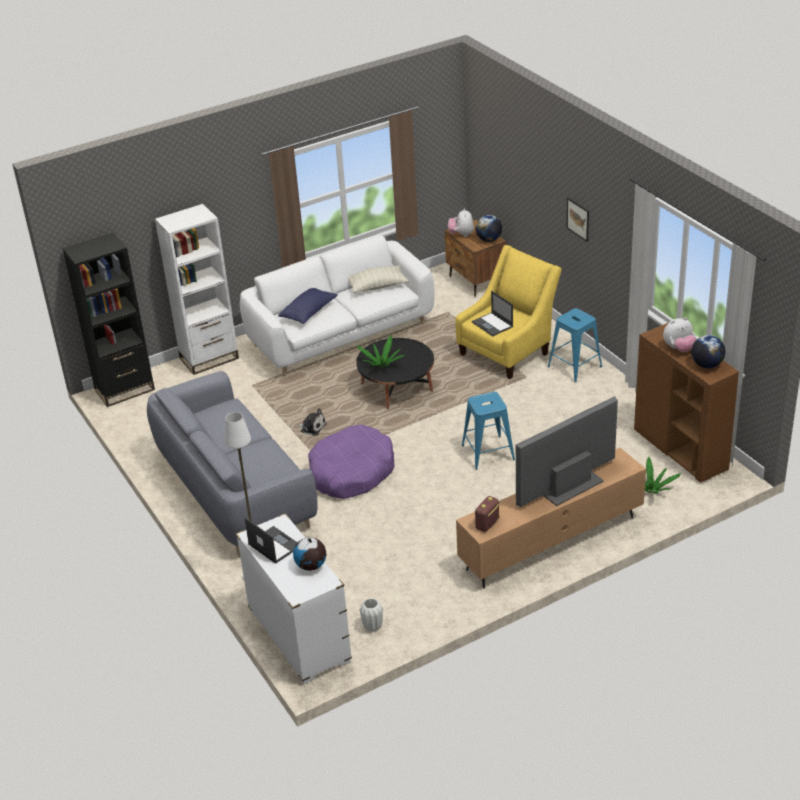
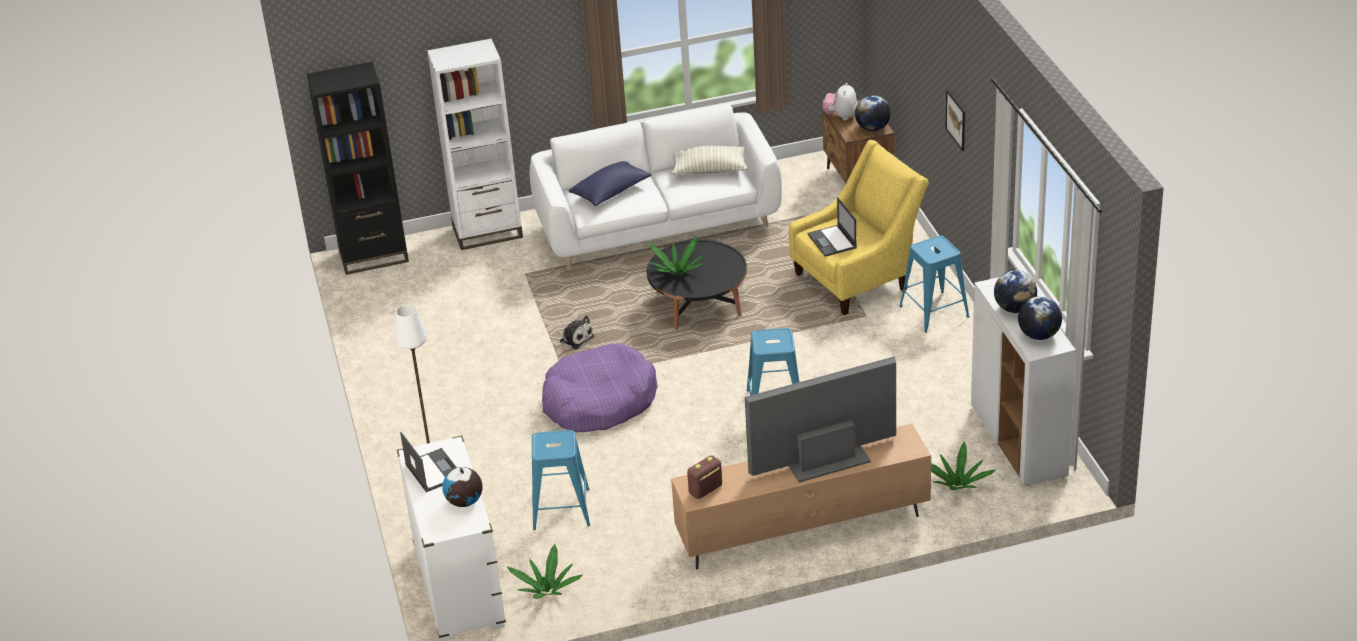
camera: 15 degrees right, 0 degrees up
grey sofa [147,371,317,557] -> none
white vase [360,598,383,632] -> potted plant [507,544,582,599]
brown cabinet [634,323,739,483] -> white cabinet [971,277,1076,487]
plush toy [663,317,696,352] -> globe [994,270,1037,313]
none -> blue stool [532,430,590,530]

